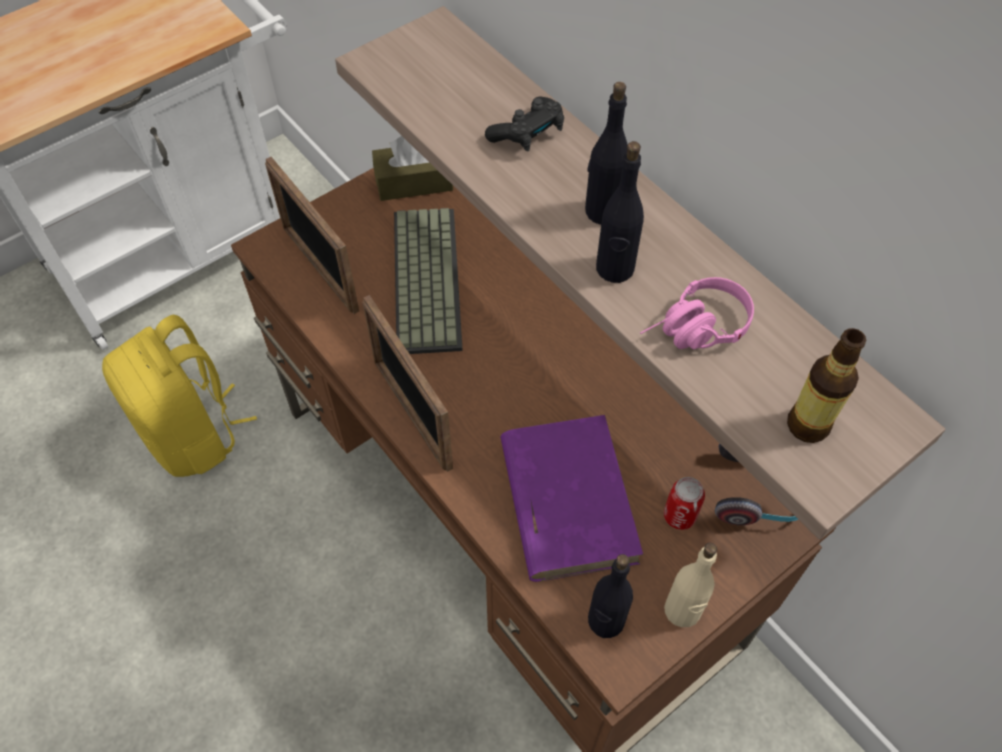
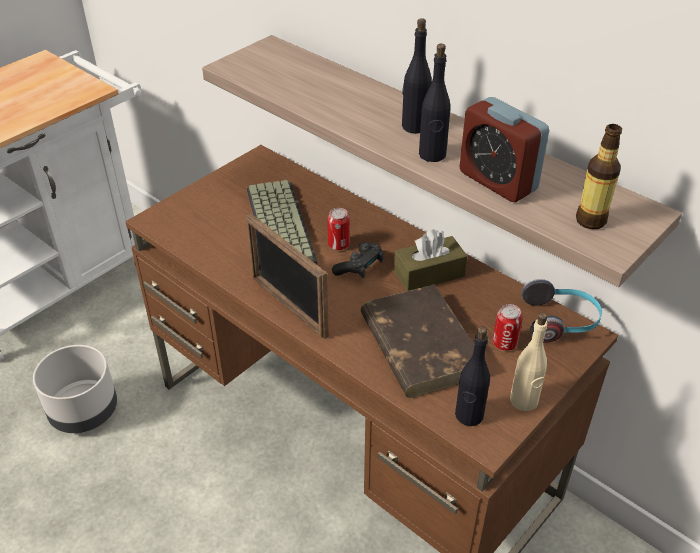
camera: 10 degrees left, 15 degrees down
yellow backpack [102,315,257,477] -> grey planter [33,345,117,433]
picture frame [265,157,359,314] -> none
brown tissue box [372,136,453,201] -> brown tissue box moved to [394,229,468,291]
black game controller [485,96,564,152] -> black game controller moved to [332,242,384,278]
purple book [501,415,643,582] -> brown book [360,284,487,398]
pink headphones [640,277,754,349] -> alarm clock [460,97,549,202]
none -> can [328,208,350,250]

